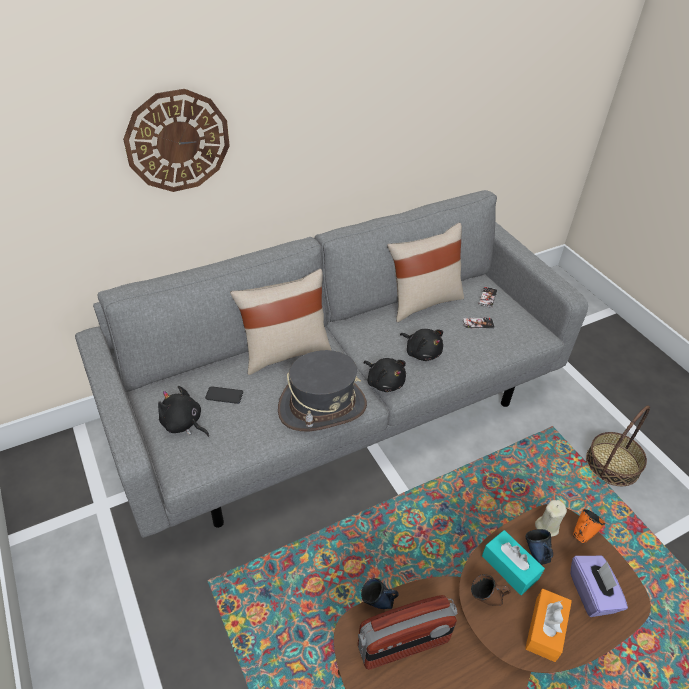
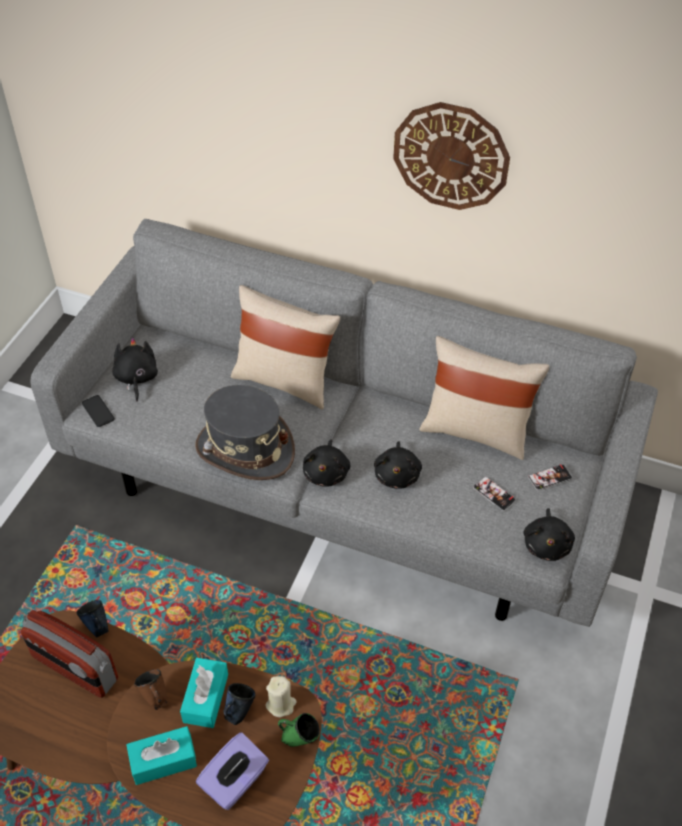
camera: 50 degrees right, 5 degrees up
wall clock [123,89,230,192] -> wall clock moved to [393,102,510,210]
phone [205,386,243,404] -> phone moved to [82,395,115,427]
orange tissue box [525,589,572,662] -> turquoise tissue box [126,726,197,785]
orange mug [573,509,605,543] -> green mug [278,713,320,747]
basket [586,405,650,486] -> none
none -> black plush toy [523,508,575,561]

